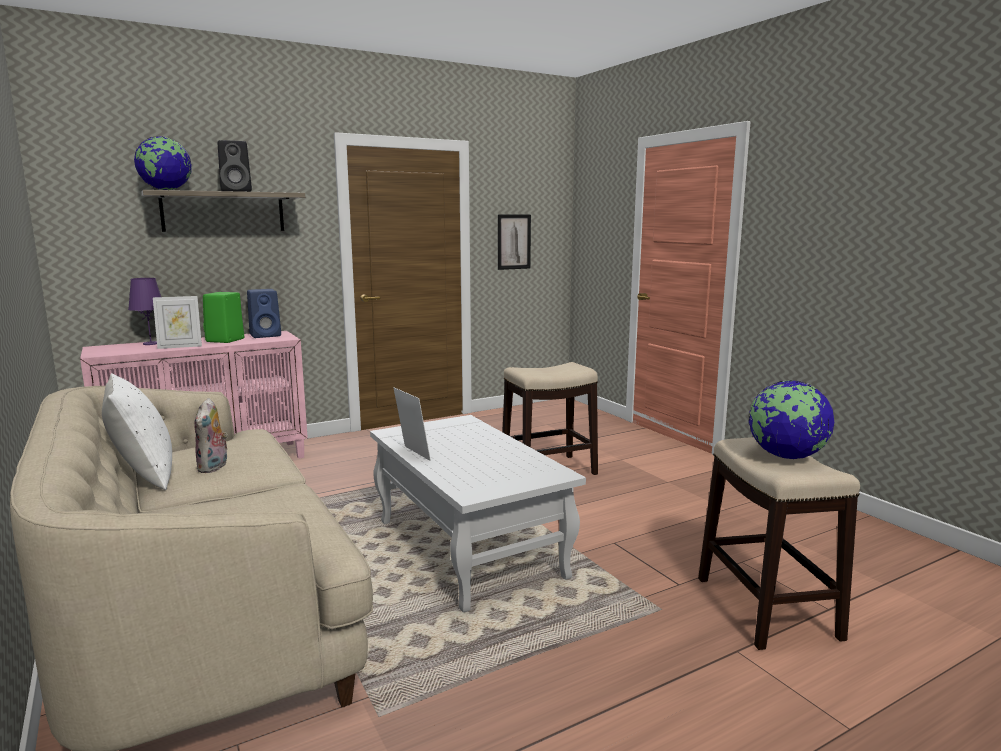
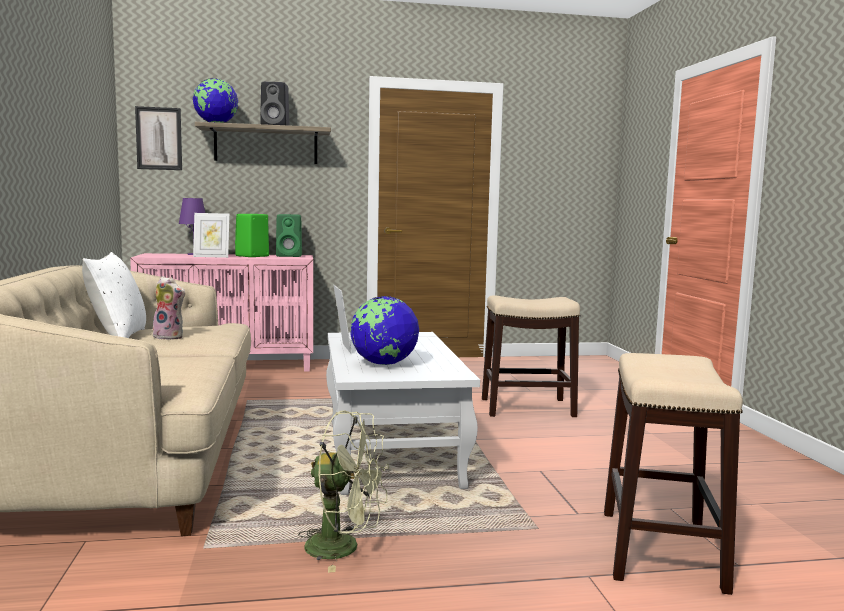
camera: 20 degrees right, 5 degrees down
plush toy [194,398,228,473] -> plush toy turned 90 degrees counterclockwise [153,276,186,340]
blue speaker [247,289,281,338] -> green speaker [276,214,302,257]
picture [498,215,531,270] -> picture moved to [135,106,182,170]
globe [749,380,834,459] -> globe moved to [350,296,419,365]
none -> green fan [298,410,389,573]

